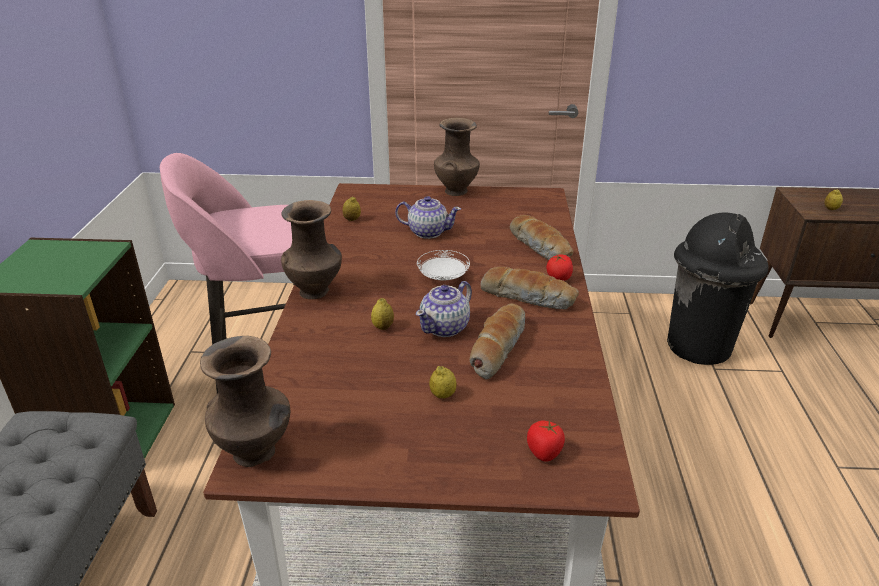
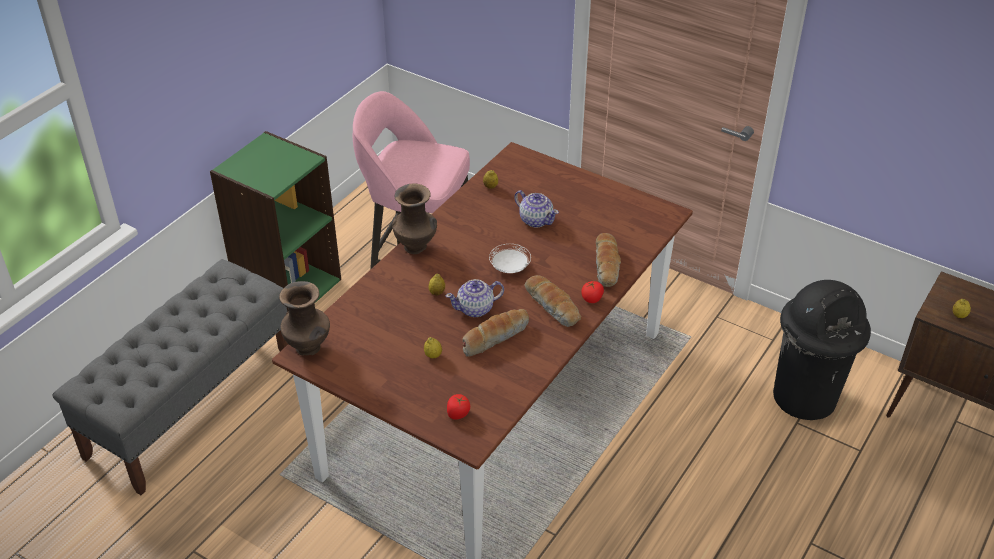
camera: 30 degrees right, 10 degrees up
brown vase [434,118,480,196] -> none

